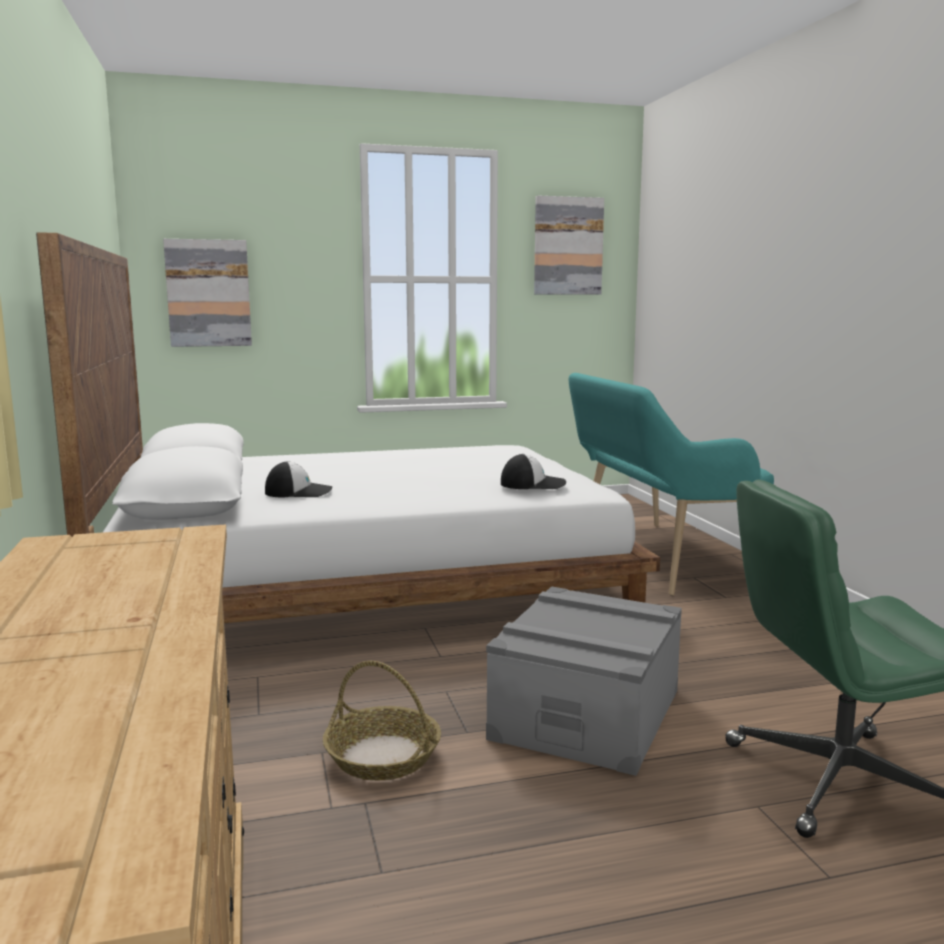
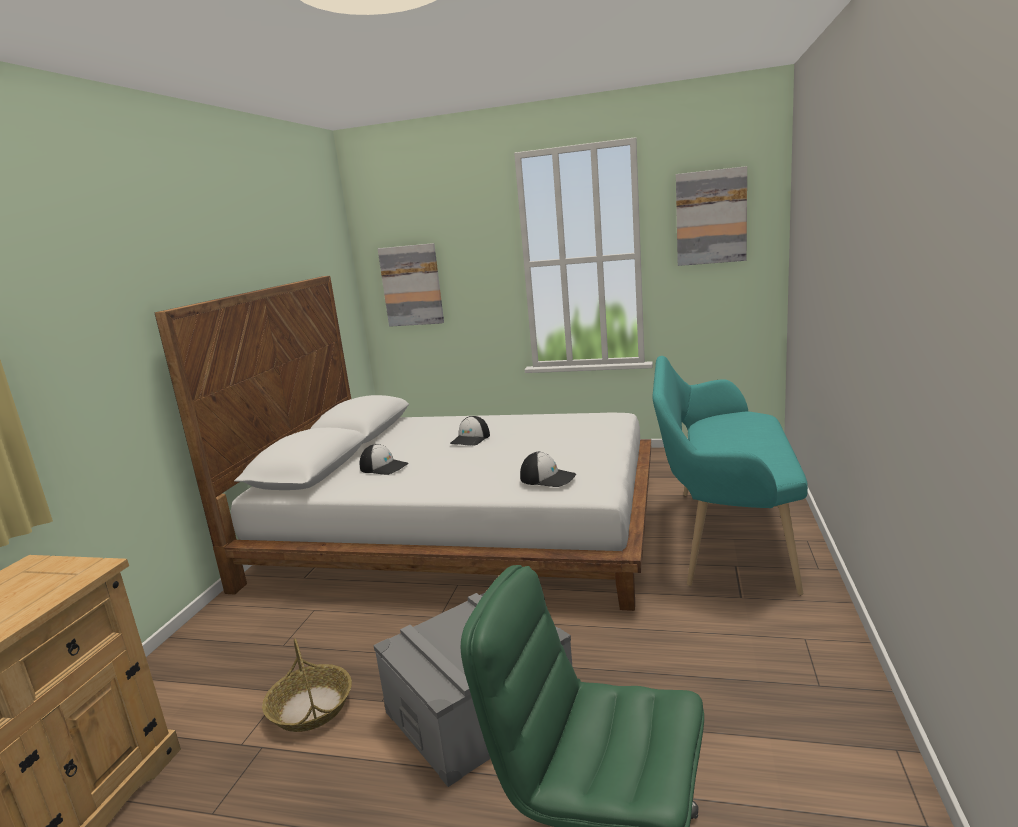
camera: 30 degrees right, 5 degrees up
none -> cap [450,416,490,446]

